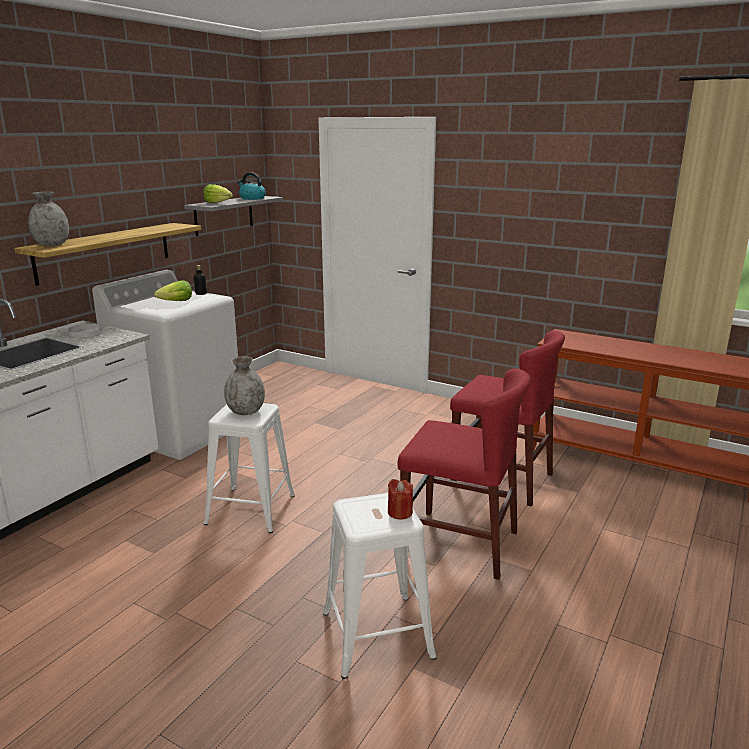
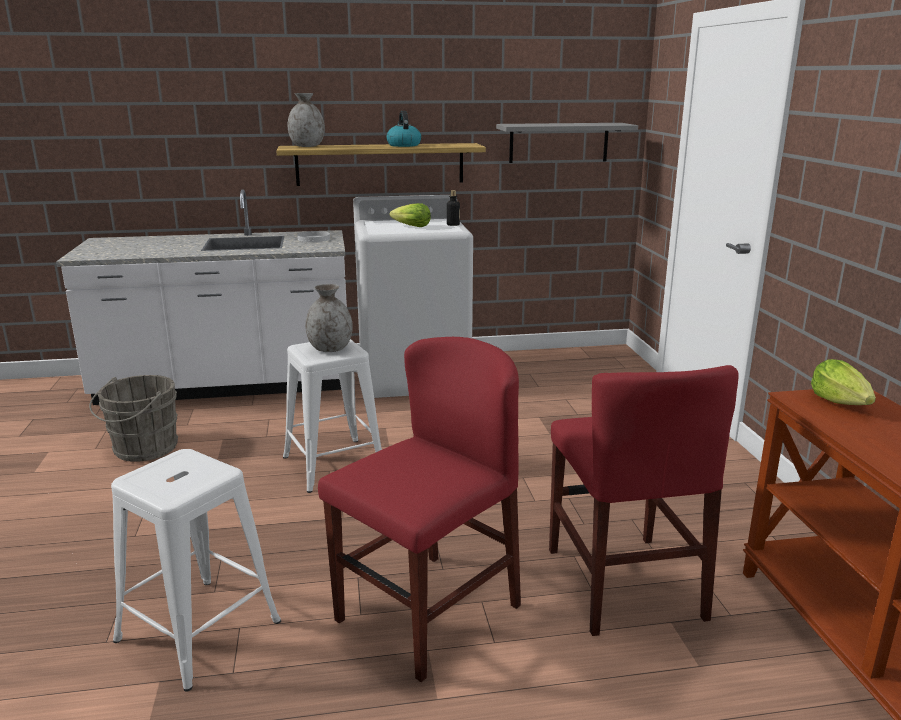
camera: 50 degrees right, 0 degrees up
lettuce [203,184,233,203] -> lettuce moved to [811,359,876,405]
kettle [237,172,266,200] -> kettle moved to [387,111,421,147]
red candle [388,479,413,520] -> none
red chair [398,368,531,580] -> red chair turned 120 degrees counterclockwise [318,337,521,682]
none -> grey bucket [89,375,178,462]

